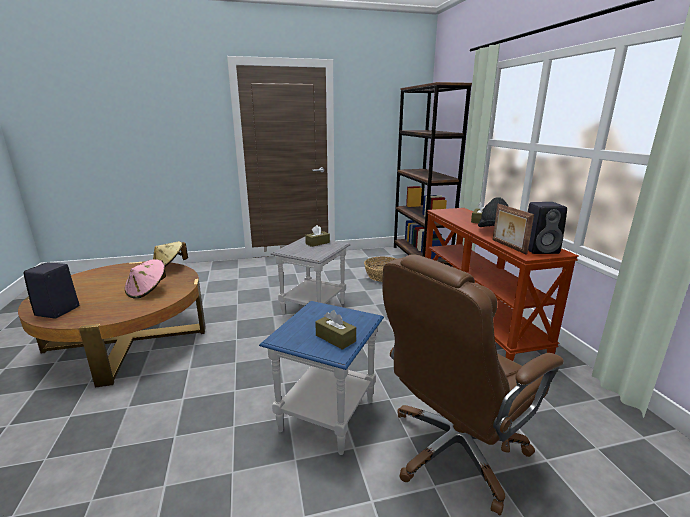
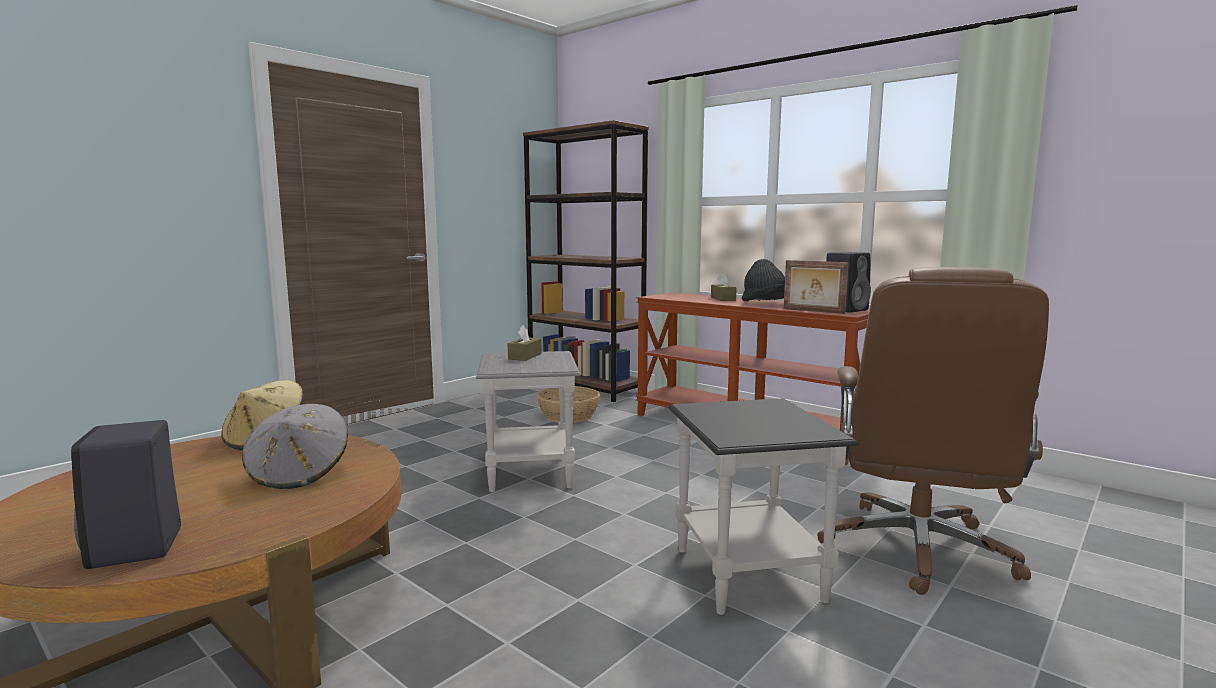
camera: 35 degrees left, 10 degrees down
pink hat [125,259,166,299] -> grey hat [242,404,348,489]
blue side table [259,301,384,455] -> black side table [668,398,859,615]
brown tissue box [315,310,356,350] -> none

